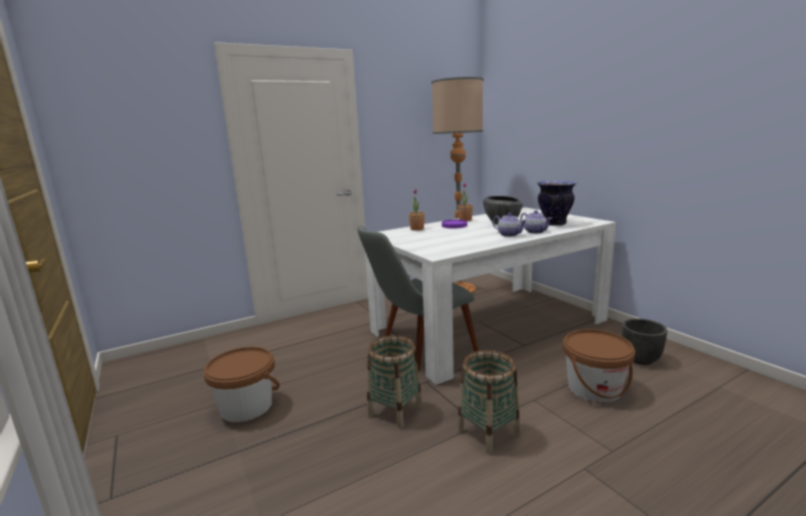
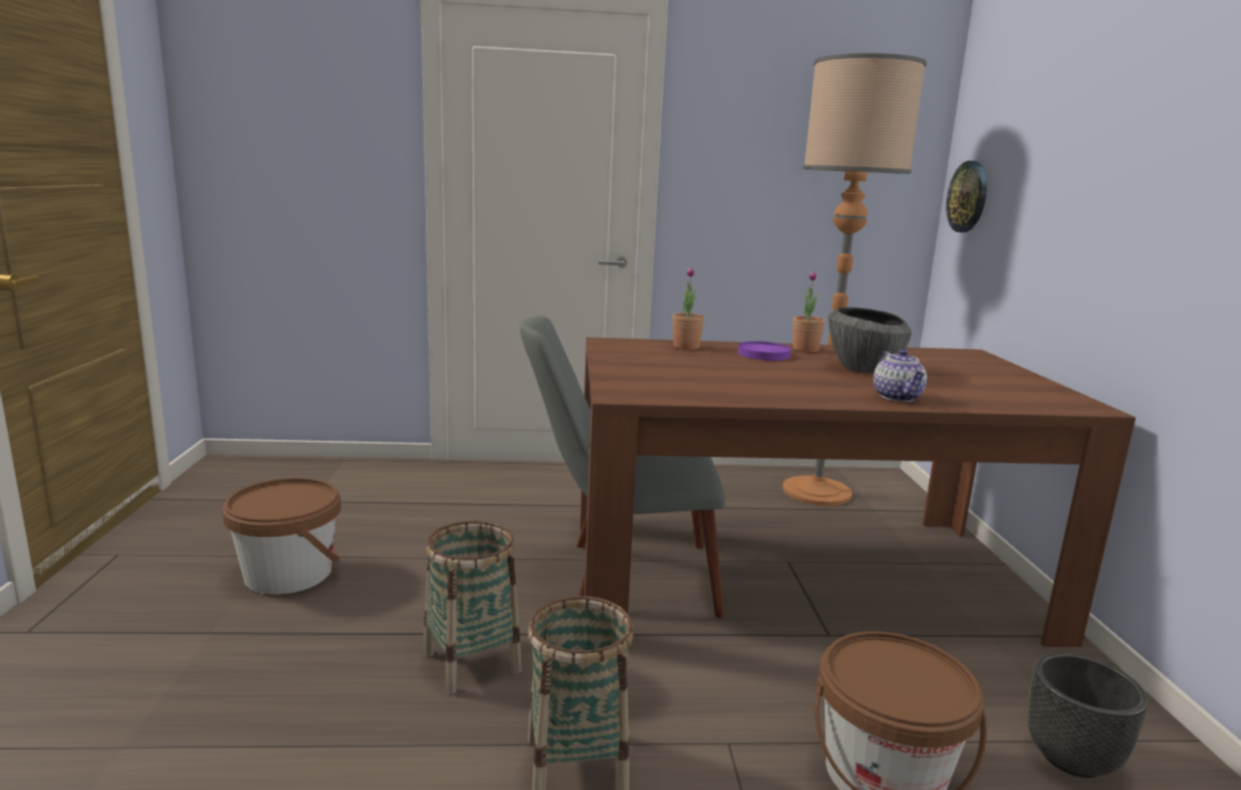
camera: 25 degrees right, 0 degrees up
white dining table [365,207,616,385] -> brown dining table [580,337,1136,647]
teapot [492,213,527,237] -> none
vase [537,181,577,226] -> none
none -> wall clock [946,161,987,233]

